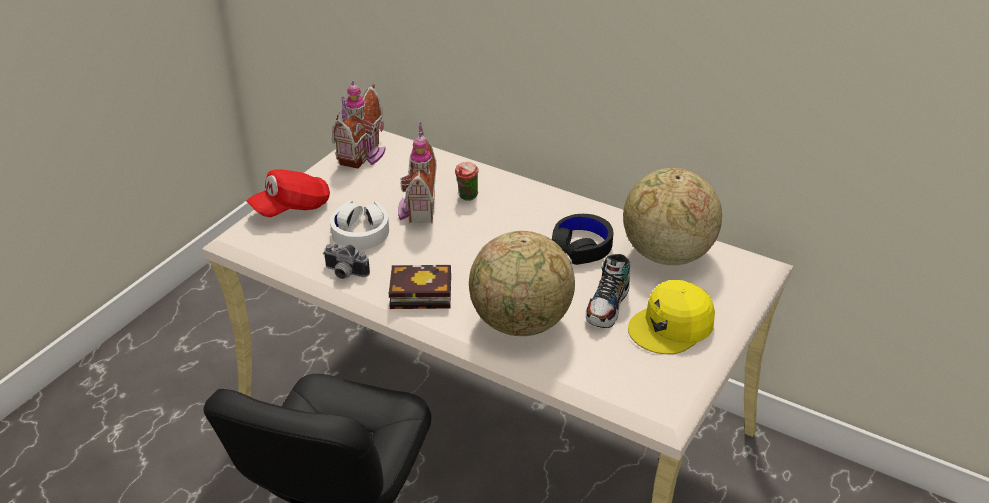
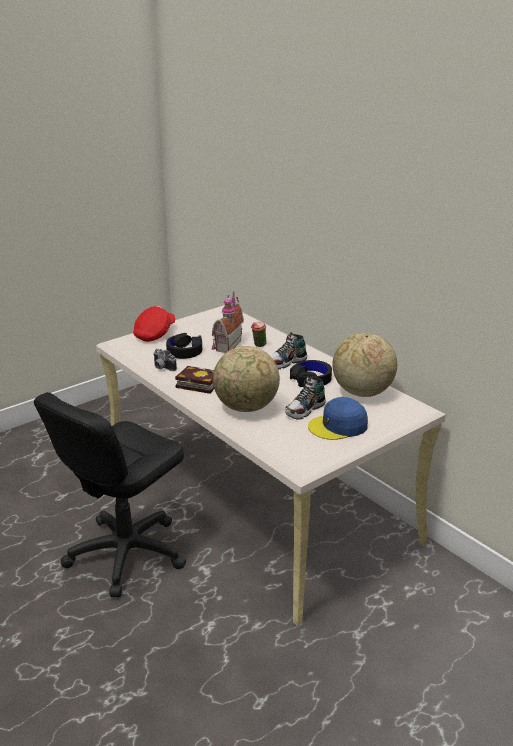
camera: 20 degrees right, 10 degrees down
red cap [246,169,330,217] -> red cap turned 135 degrees clockwise [133,306,175,342]
white headphones [330,201,389,250] -> black headphones [166,333,202,359]
toy house [332,80,385,169] -> none
yellow cap [628,280,715,354] -> blue cap [308,397,368,440]
none -> shoe [270,333,307,370]

